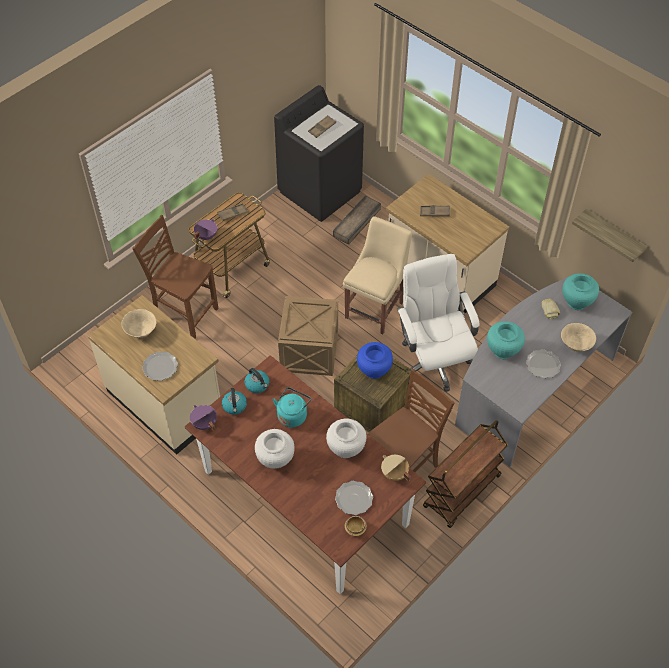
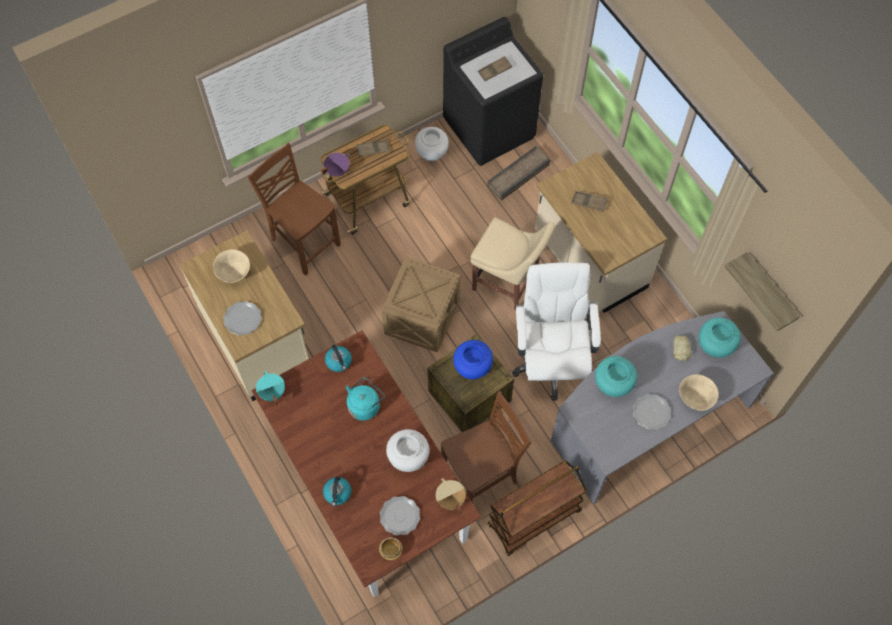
camera: 15 degrees right, 10 degrees up
purple cooking pot [190,405,217,430] -> turquoise cooking pot [256,371,285,405]
kettle [222,388,247,415] -> kettle moved to [323,476,351,506]
white vase [255,429,294,469] -> white vase moved to [415,127,449,162]
beige chair [343,216,412,334] -> beige chair turned 75 degrees clockwise [470,217,555,311]

